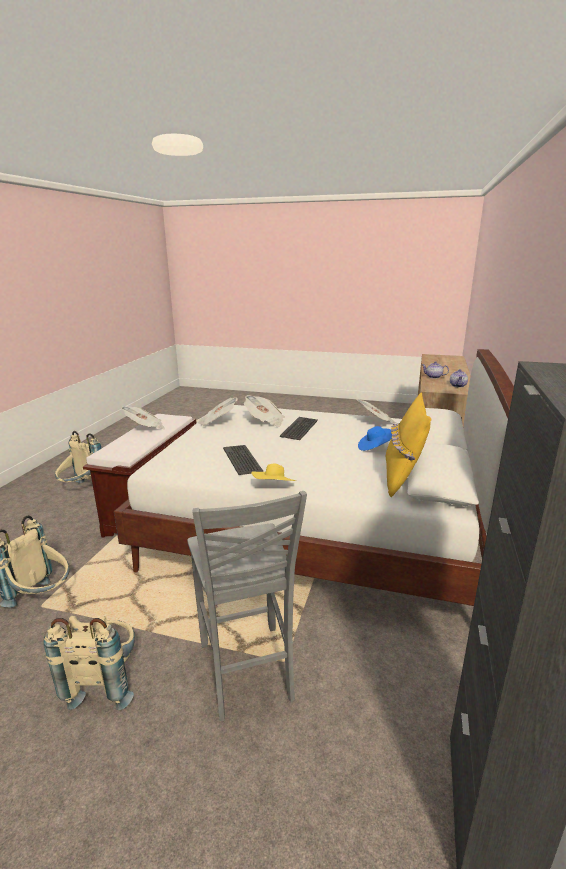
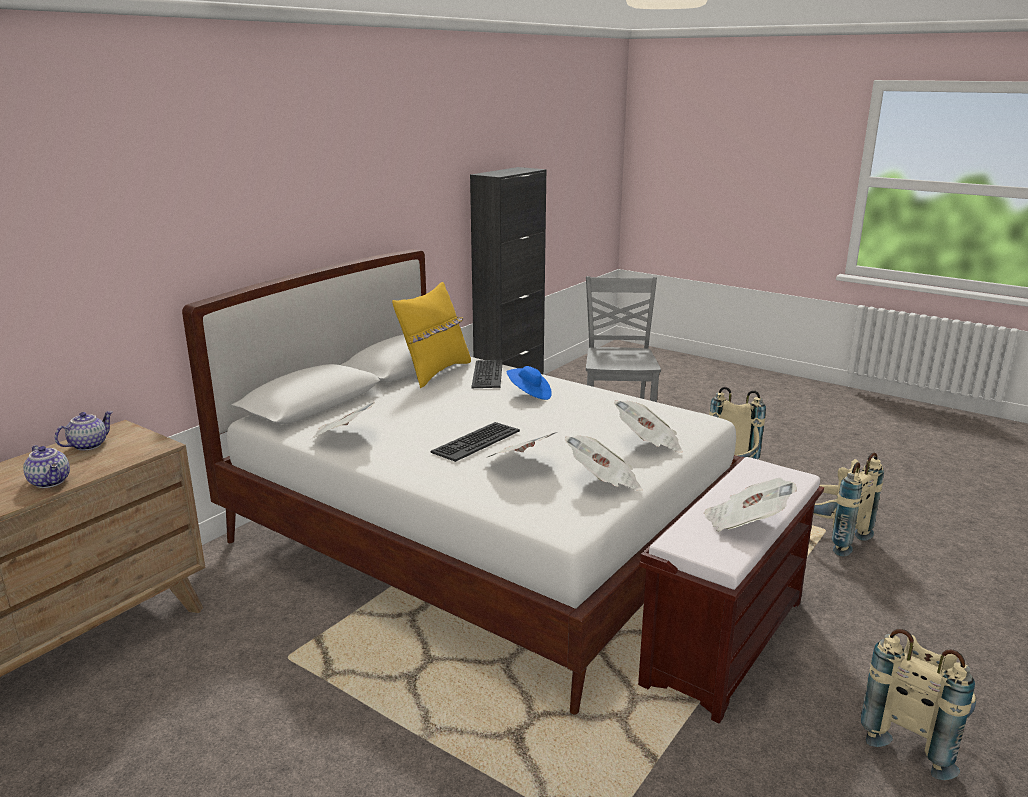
camera: 160 degrees left, 0 degrees up
keyboard [223,445,263,475] -> keyboard moved to [471,360,503,388]
yellow hat [251,464,296,481] -> none
blue hat [358,426,392,451] -> blue hat moved to [507,366,552,400]
none -> newspaper [614,400,682,453]

